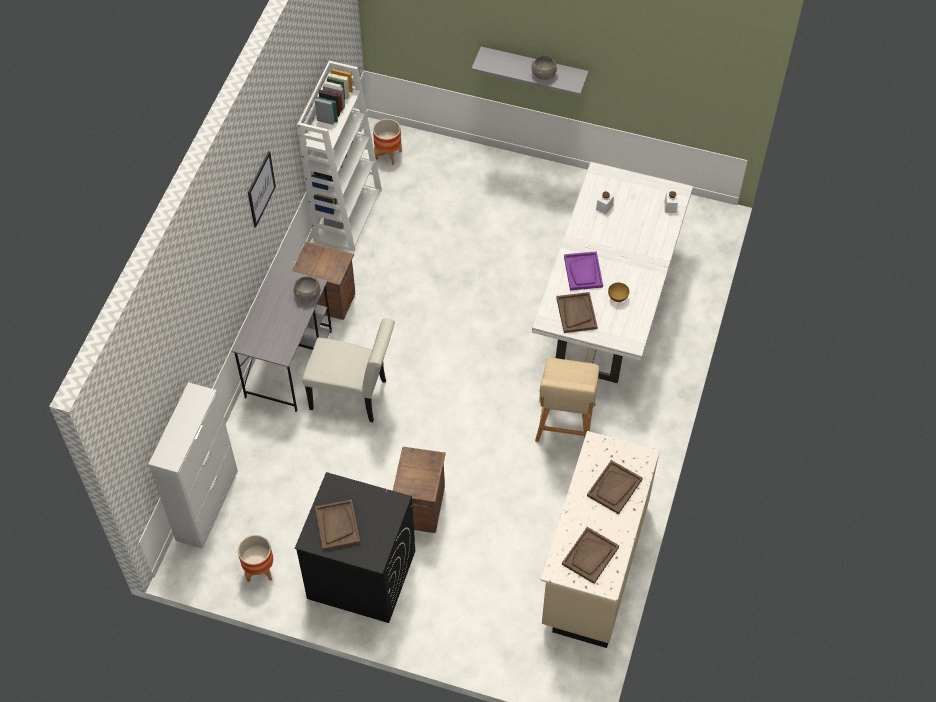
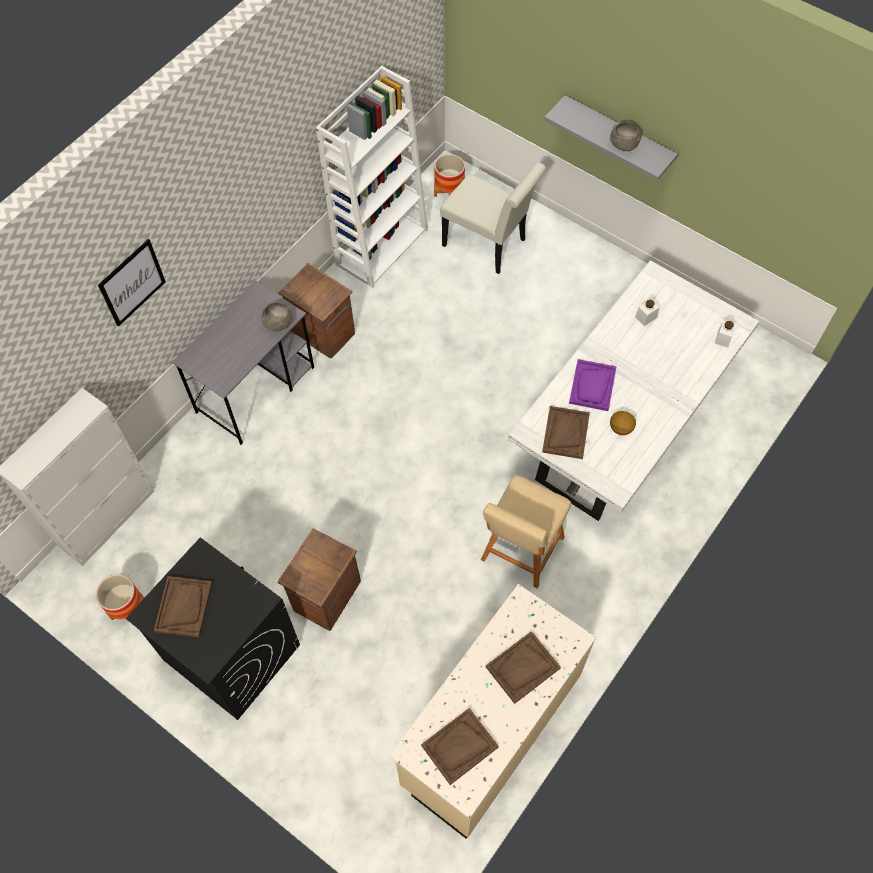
camera: 20 degrees right, 5 degrees up
picture [248,151,276,228] -> picture moved to [98,239,166,327]
white chair [302,318,395,422] -> white chair moved to [440,163,546,274]

